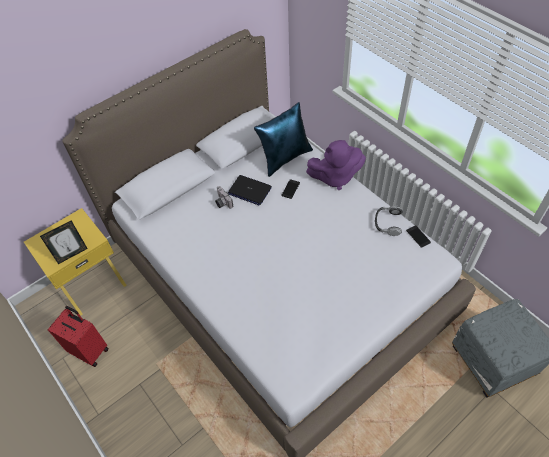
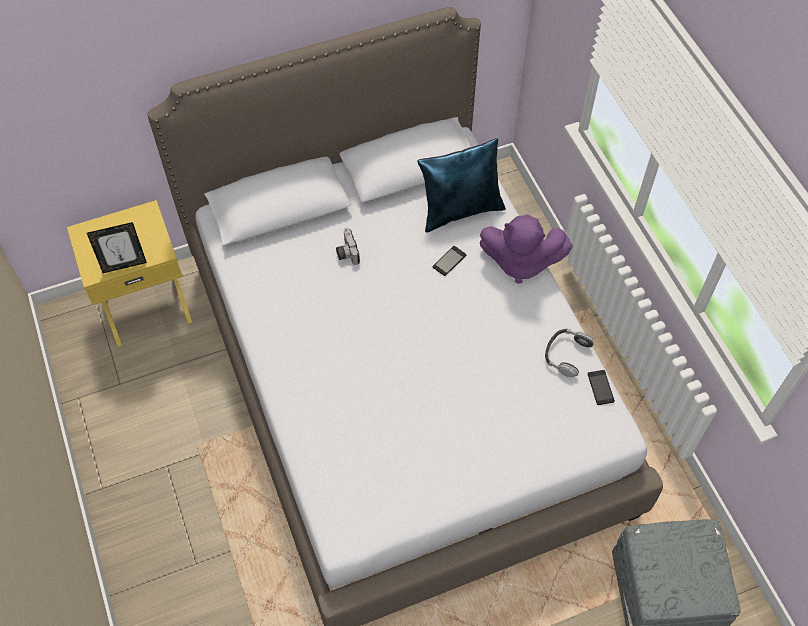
camera: 15 degrees right, 5 degrees up
red suitcase [48,306,109,367] -> none
laptop [228,175,272,205] -> none

